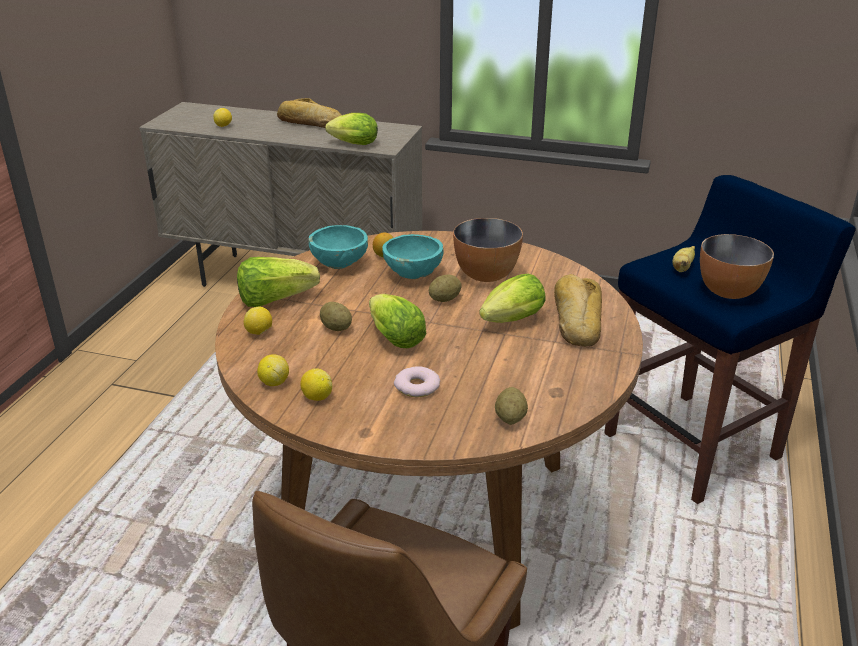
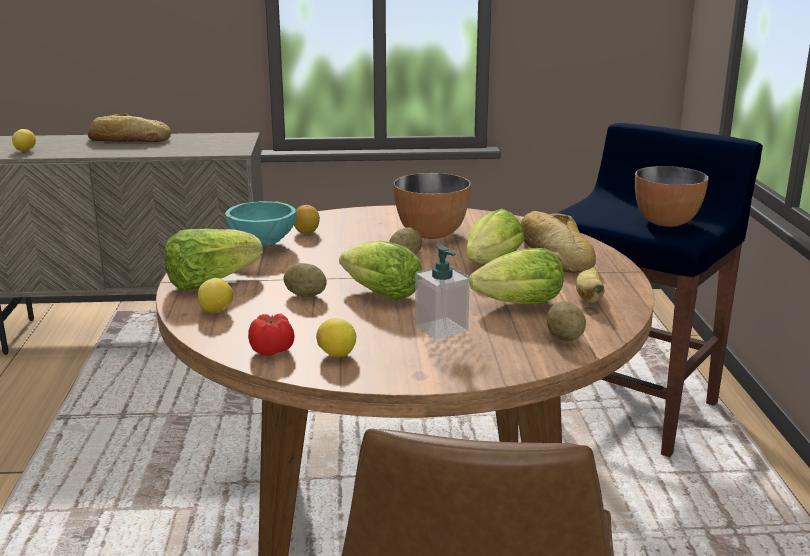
camera: 20 degrees left, 10 degrees down
lemon [257,354,289,386] -> tomato [248,314,295,356]
lettuce [326,113,378,145] -> lettuce moved to [470,248,564,304]
turquoise bowl [382,234,444,279] -> none
donut [394,366,440,397] -> soap dispenser [415,244,470,340]
banana [672,246,695,272] -> banana moved to [576,267,605,303]

